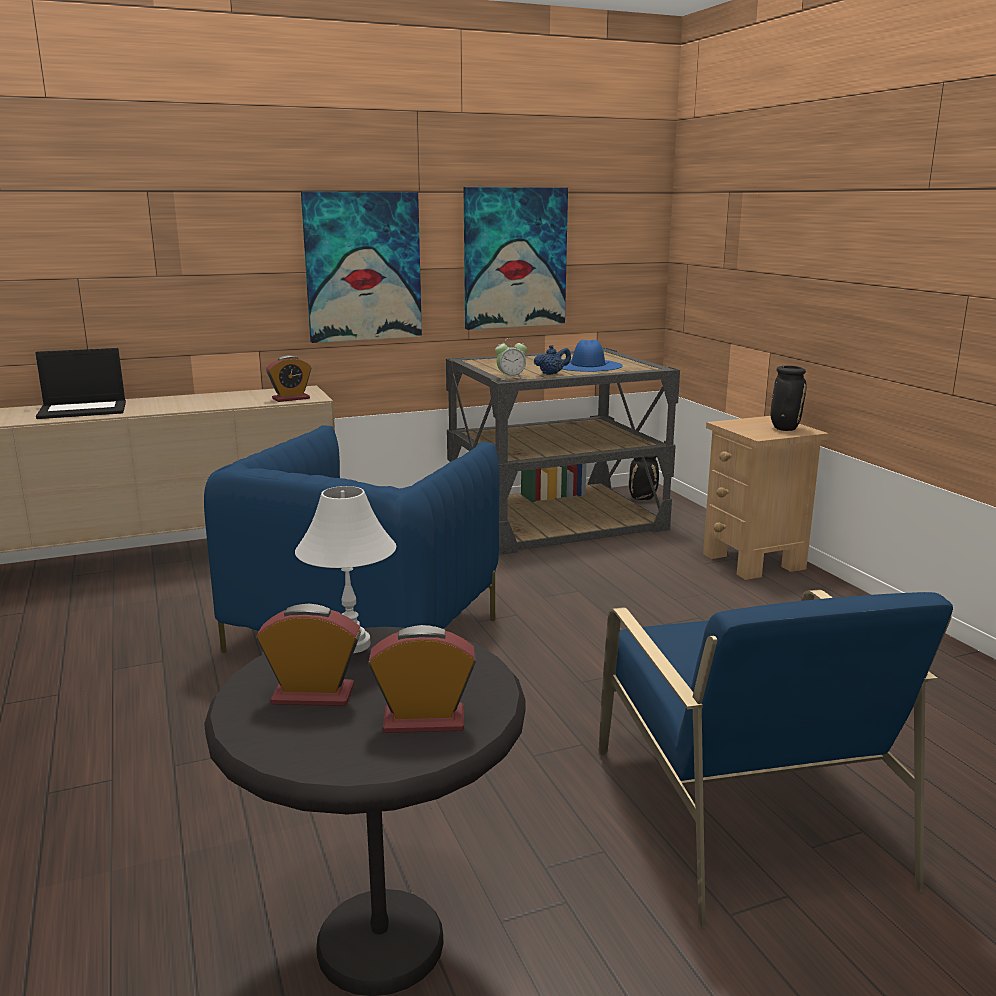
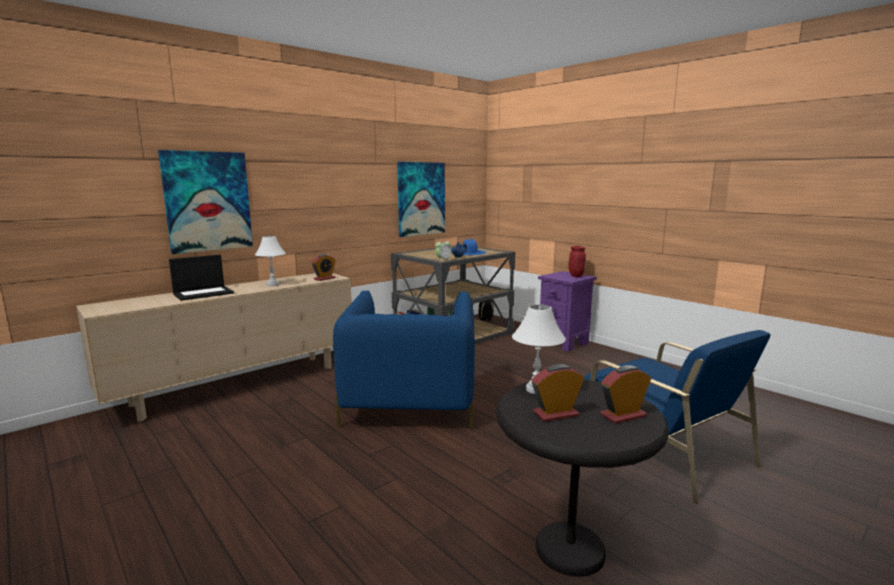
camera: 20 degrees left, 5 degrees down
picture [301,192,422,343] -> picture moved to [158,150,253,254]
beige nightstand [703,416,829,580] -> purple nightstand [538,271,597,352]
black vase [771,365,807,431] -> red vase [569,246,586,277]
none -> white table lamp [255,236,286,286]

